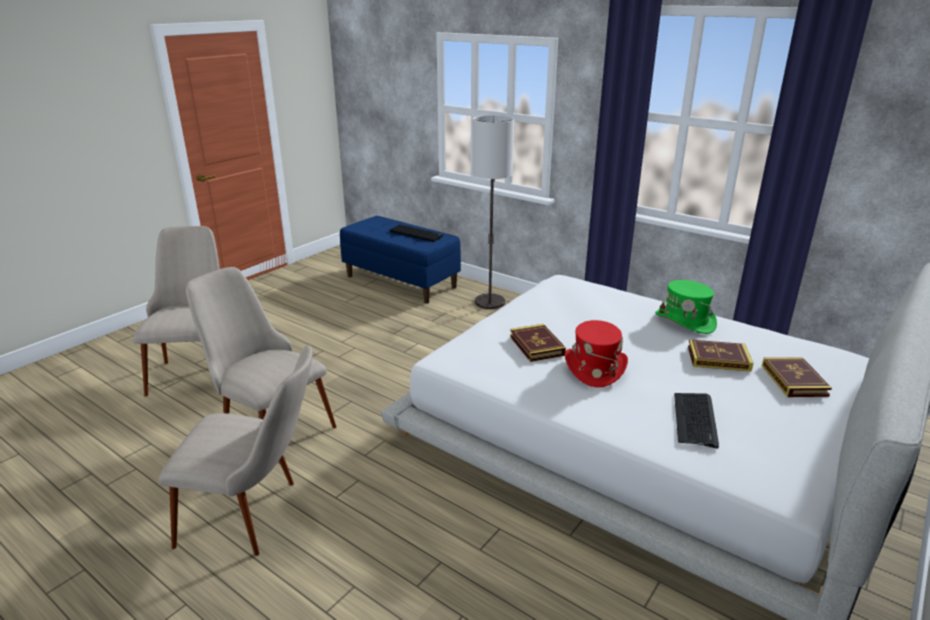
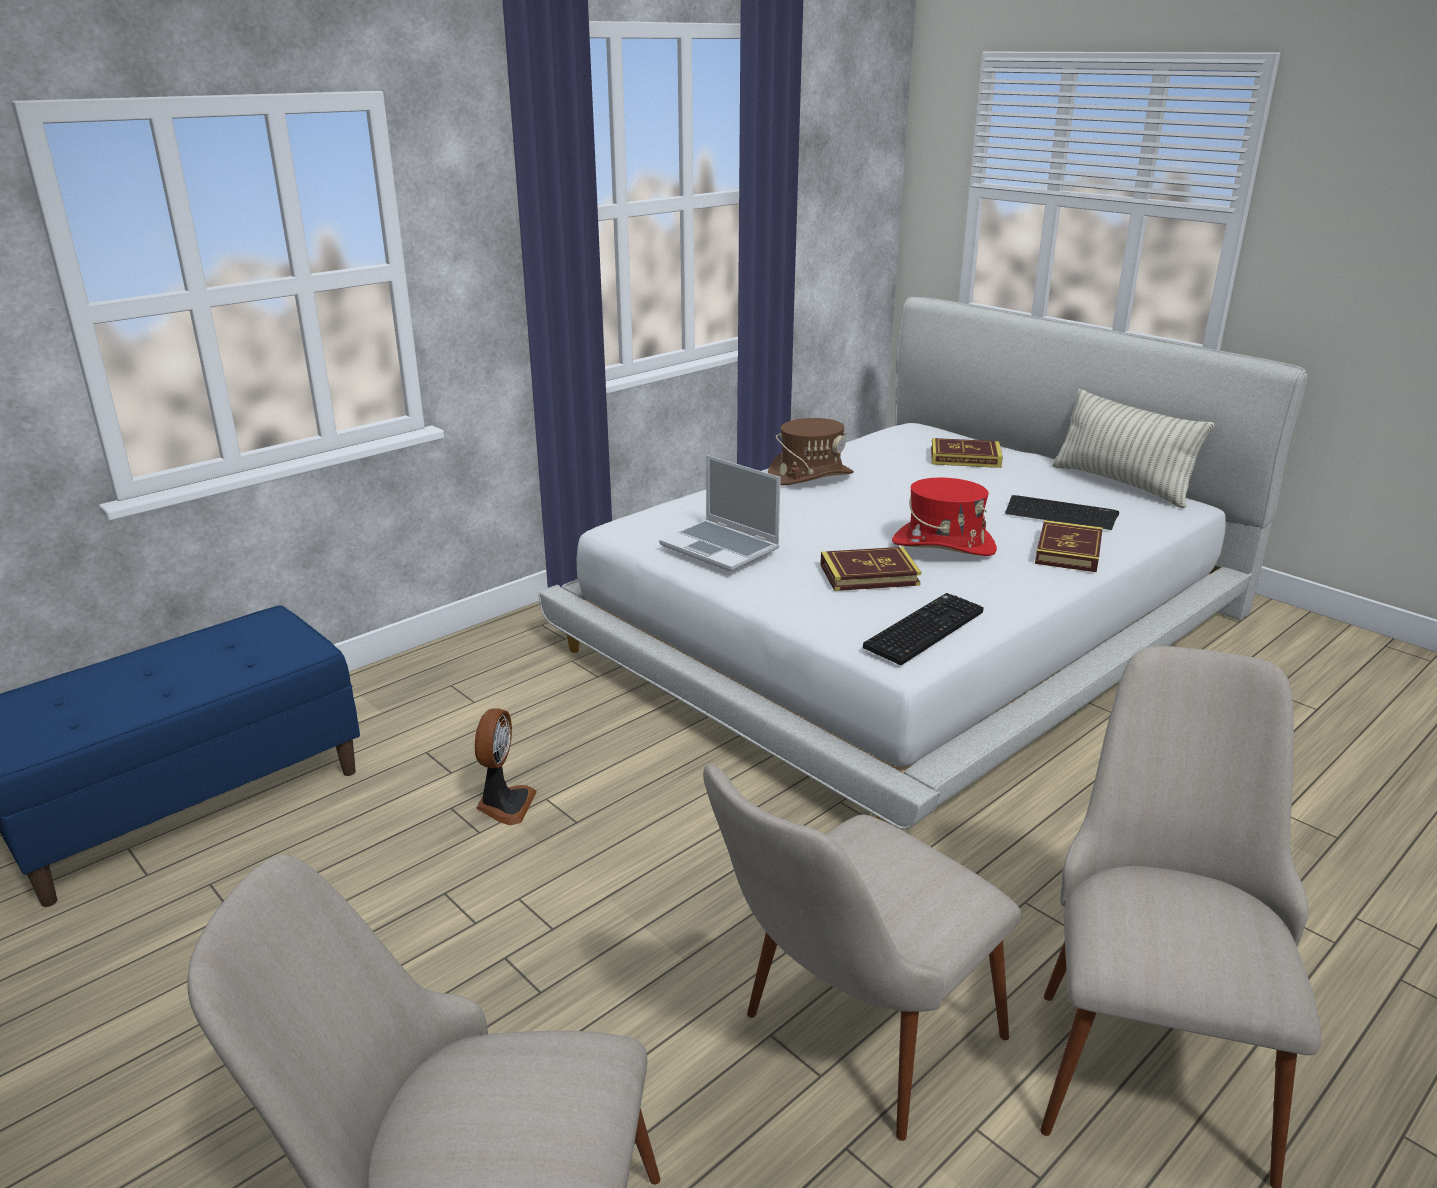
camera: 80 degrees left, 0 degrees up
keyboard [390,225,443,242] -> keyboard moved to [863,593,984,665]
floor lamp [472,115,514,309] -> none
green hat [655,280,717,334] -> brown hat [768,418,854,485]
book [688,339,753,372] -> book moved to [1035,520,1103,572]
none -> fan [475,708,537,825]
none -> laptop [659,455,781,572]
none -> pillow [1052,389,1215,508]

